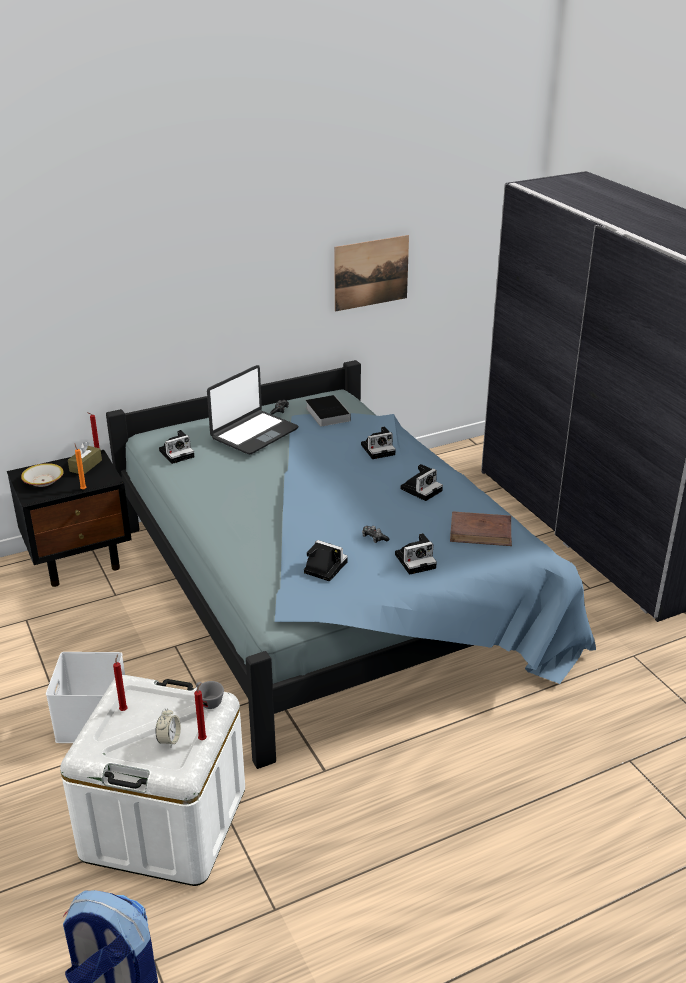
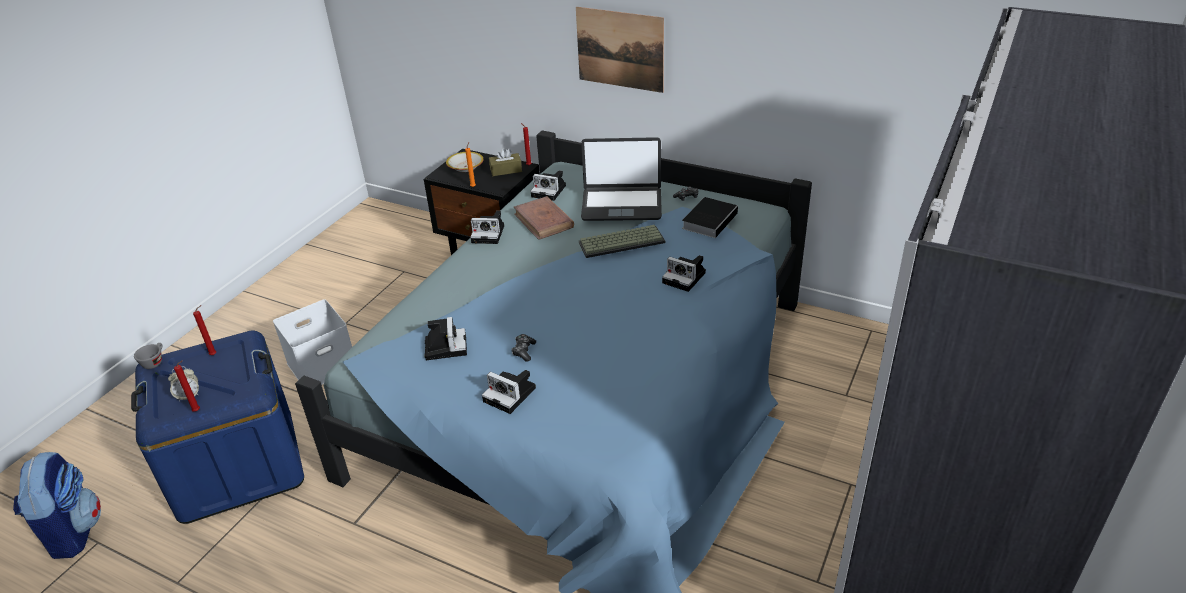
camera: 55 degrees right, 5 degrees up
white storage box [60,675,245,886] -> blue storage box [131,330,304,524]
grey cup [196,681,224,709] -> grey cup moved to [134,343,162,369]
picture [334,235,409,312] -> picture moved to [576,7,664,93]
camera [401,464,443,501] -> camera moved to [470,211,504,244]
brown book [450,511,512,546] -> brown book moved to [514,196,574,240]
none -> keyboard [579,225,665,258]

